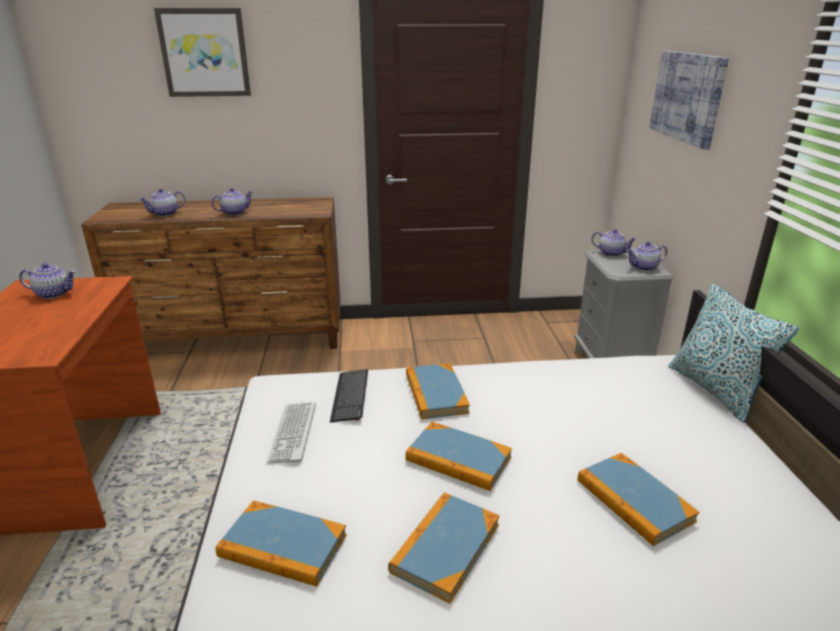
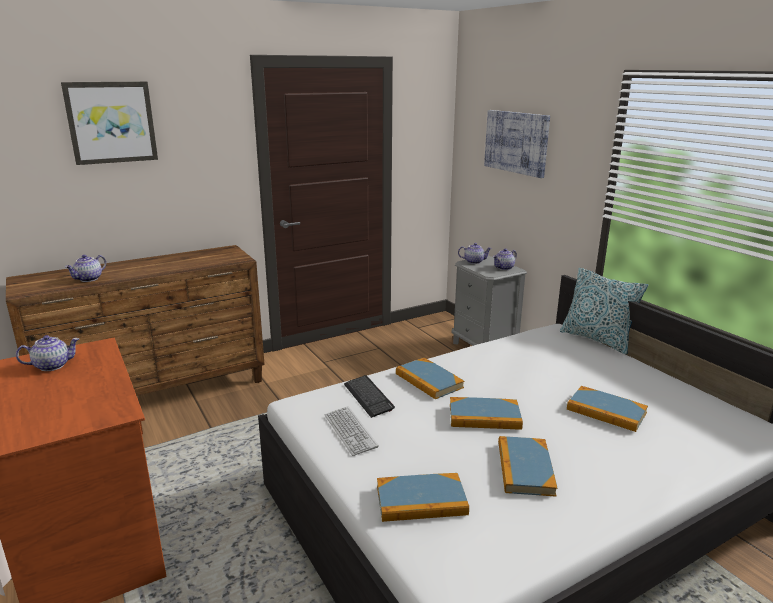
camera: 25 degrees left, 5 degrees down
teapot [211,188,253,216] -> none

